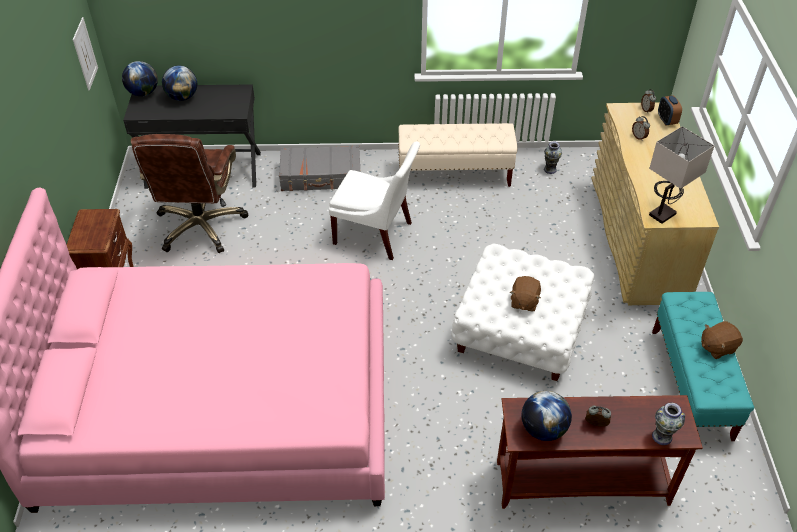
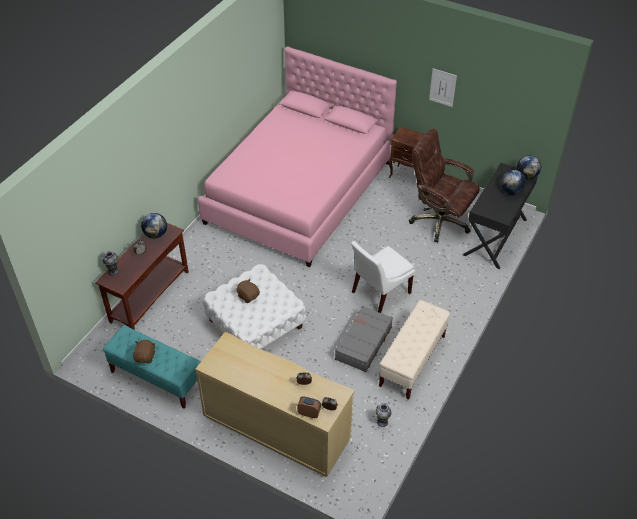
camera: 120 degrees right, 0 degrees up
picture [73,17,98,91] -> picture moved to [429,68,457,107]
grey suitcase [279,145,360,191] -> grey suitcase moved to [335,306,393,372]
table lamp [649,126,715,224] -> none

